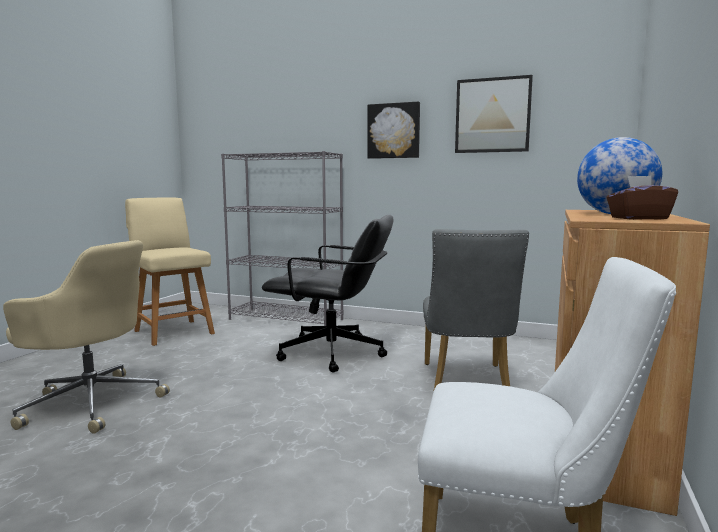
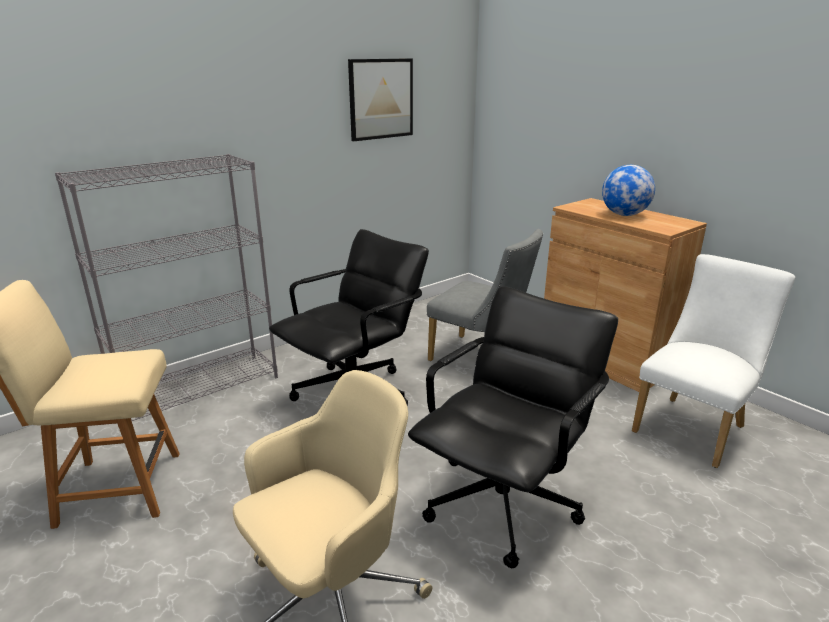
camera: 60 degrees left, 15 degrees up
picture [367,101,420,159] -> none
brown tissue box [606,175,678,220] -> none
none -> black office chair [408,286,618,568]

